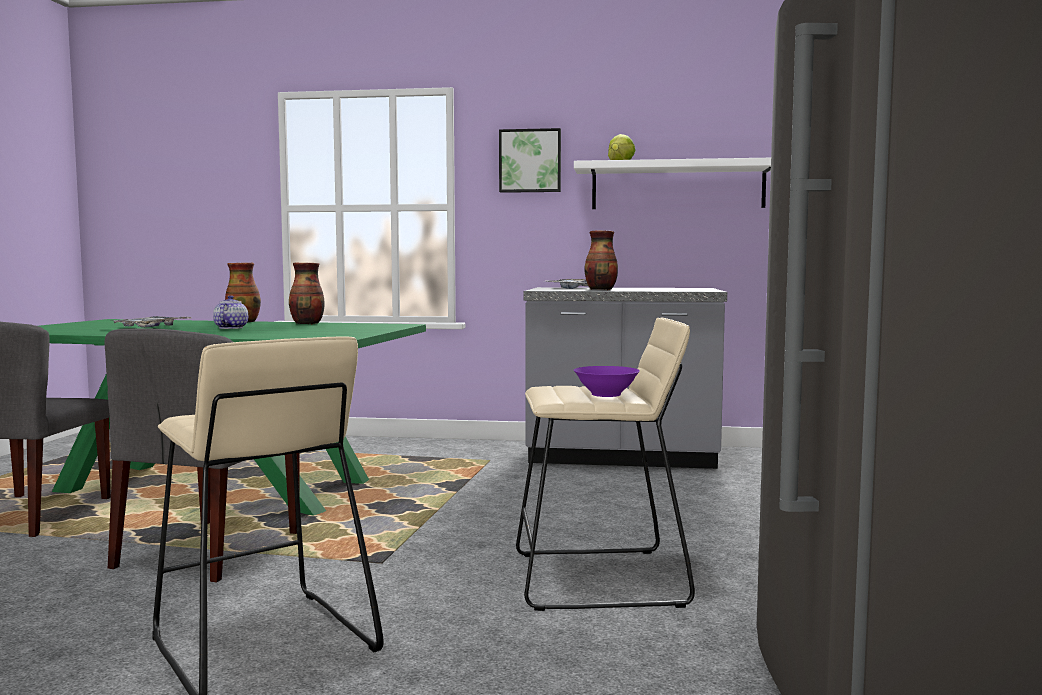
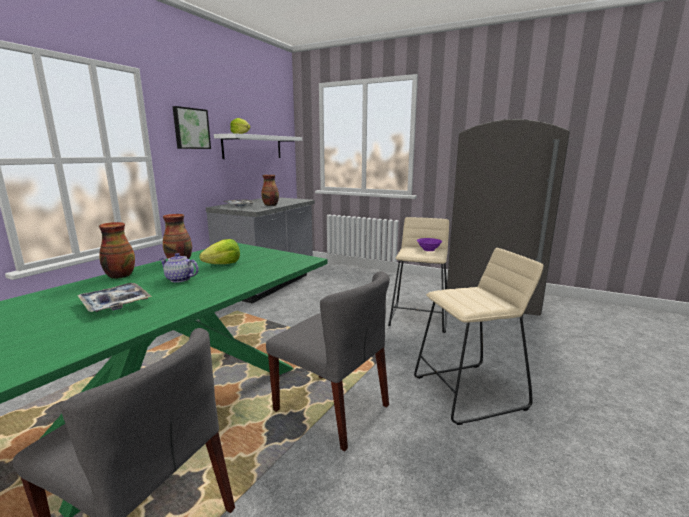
camera: 70 degrees left, 10 degrees up
none -> lettuce [199,239,240,264]

